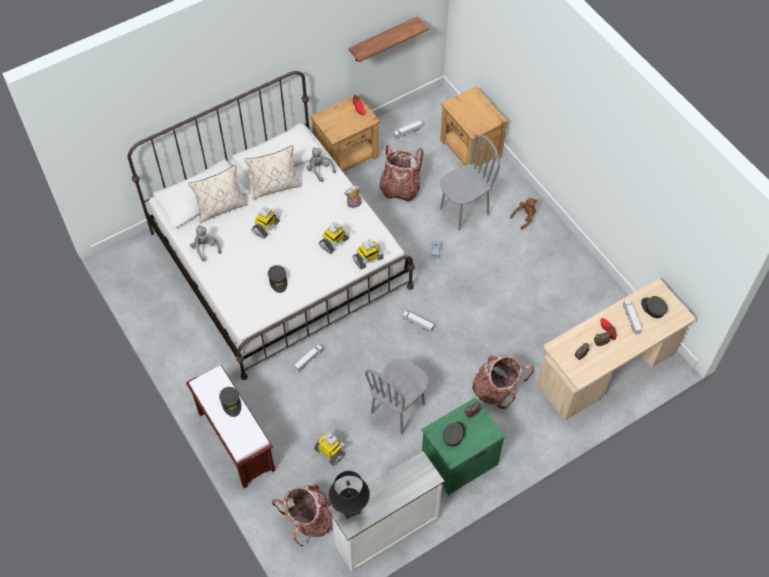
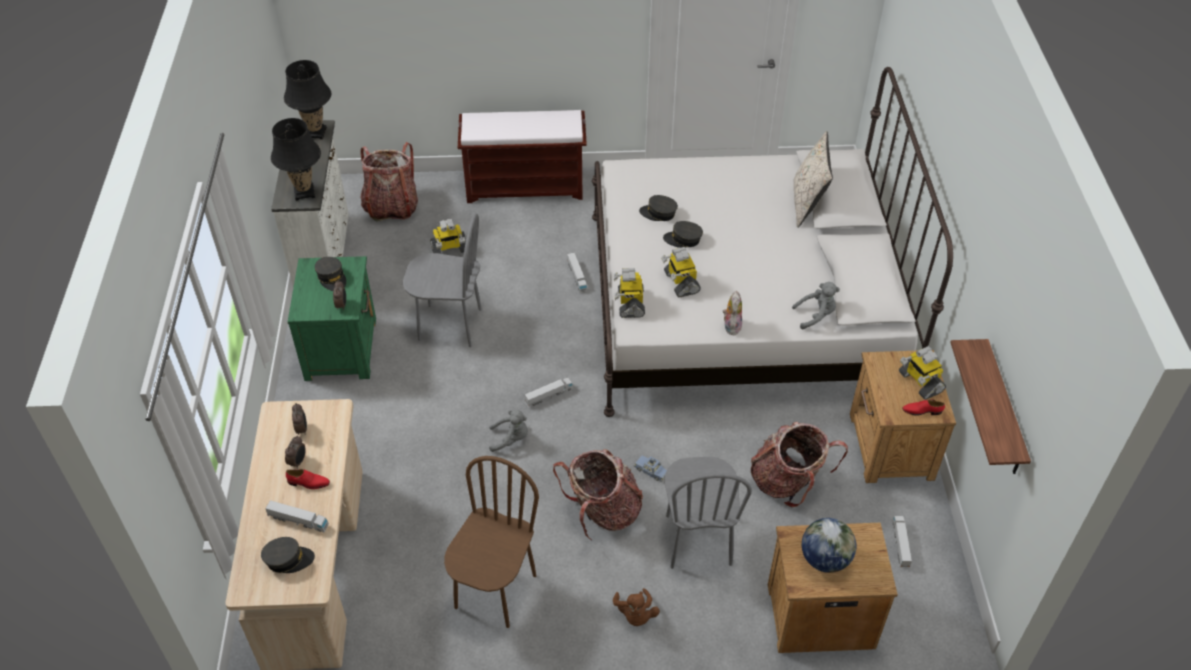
camera: 120 degrees right, 10 degrees down
grey plush toy [190,225,221,262] -> grey plush toy moved to [489,410,528,452]
grey cap [219,387,241,417] -> grey cap moved to [663,221,703,248]
beige pillow [244,145,302,200] -> none
toy robot [251,206,280,239] -> toy robot moved to [899,346,946,400]
grey chair [365,359,428,435] -> grey chair turned 120 degrees clockwise [403,213,482,347]
backpack [472,356,534,409] -> backpack moved to [553,449,643,540]
none -> black table lamp [271,118,321,201]
none -> brown chair [444,456,539,628]
none -> globe [802,518,856,573]

